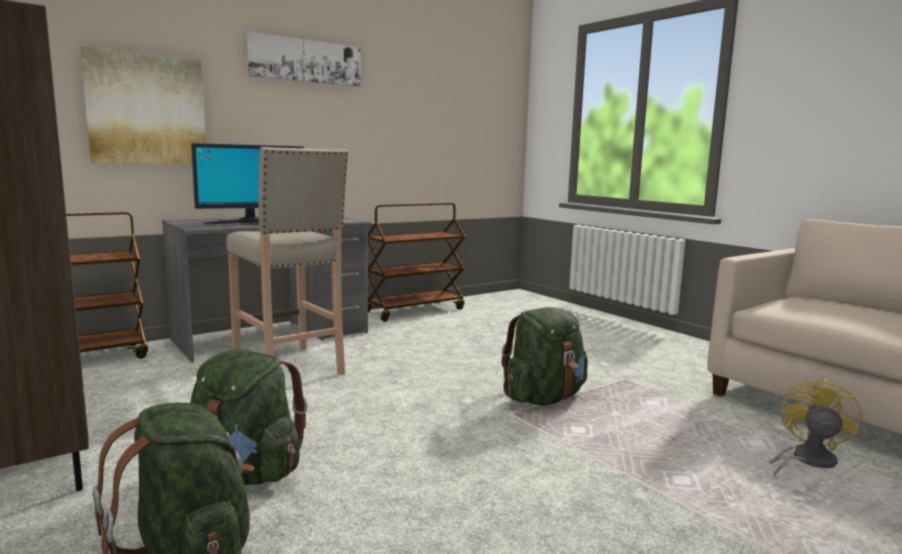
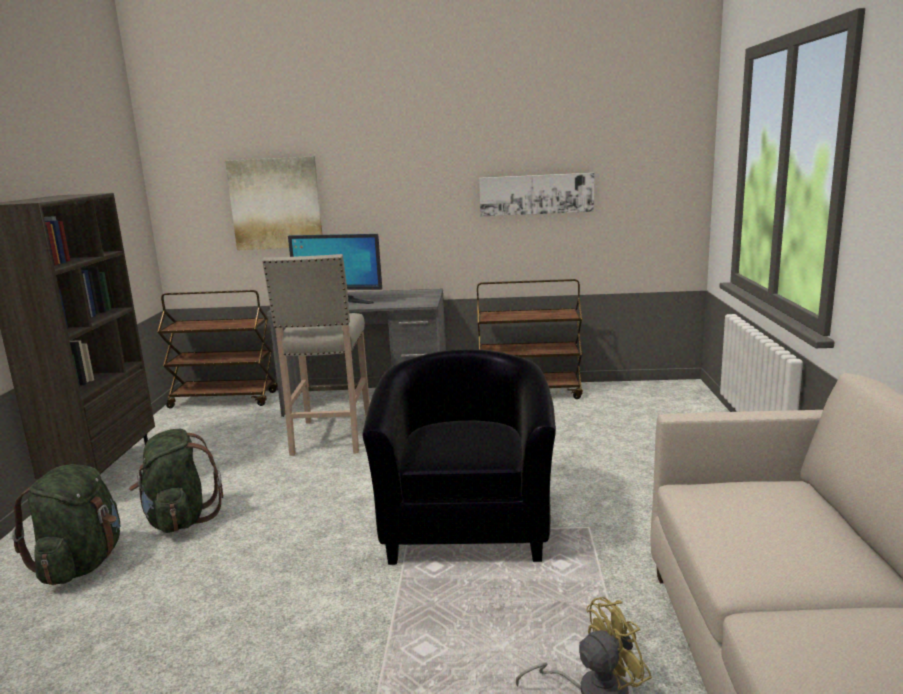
camera: 40 degrees right, 5 degrees up
picture [247,32,361,87] -> picture moved to [479,173,594,216]
green backpack [502,307,588,405] -> black armchair [362,349,556,565]

